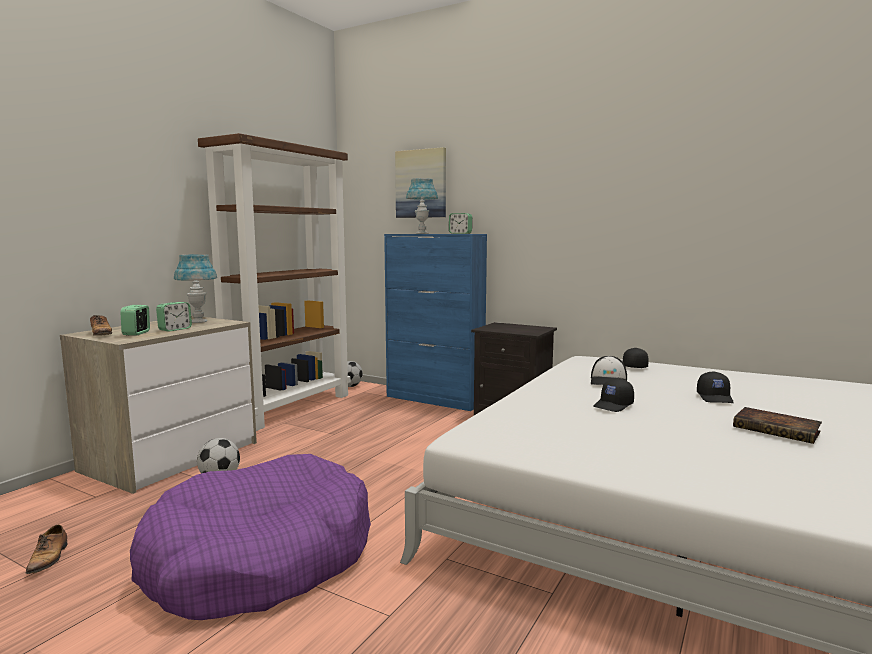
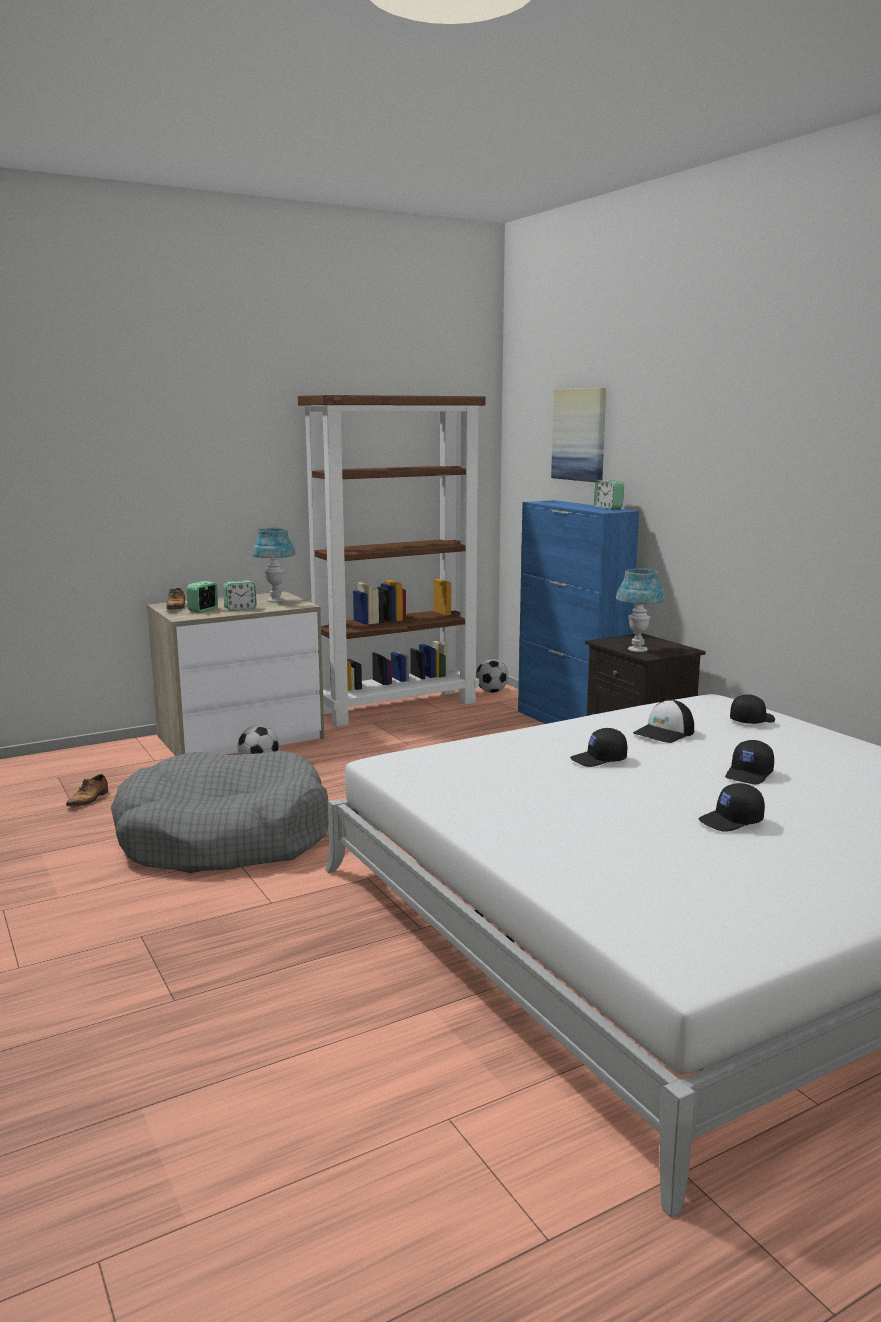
camera: 30 degrees right, 5 degrees up
purple dog bed [130,454,371,620] -> grey dog bed [111,751,329,873]
blue table lamp [406,178,438,234] -> blue table lamp moved to [616,568,665,652]
book [733,407,822,444] -> black cap [699,783,765,832]

